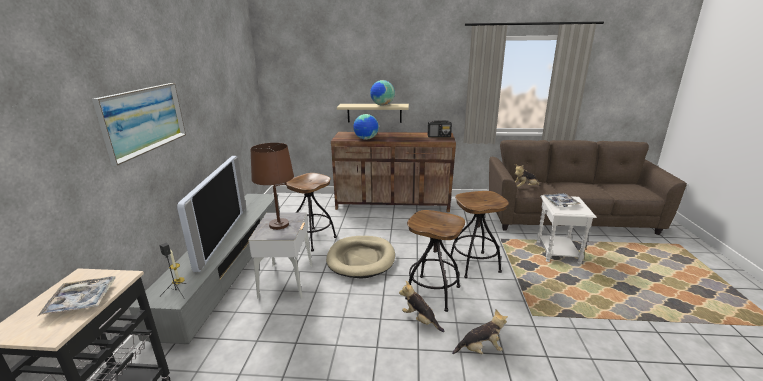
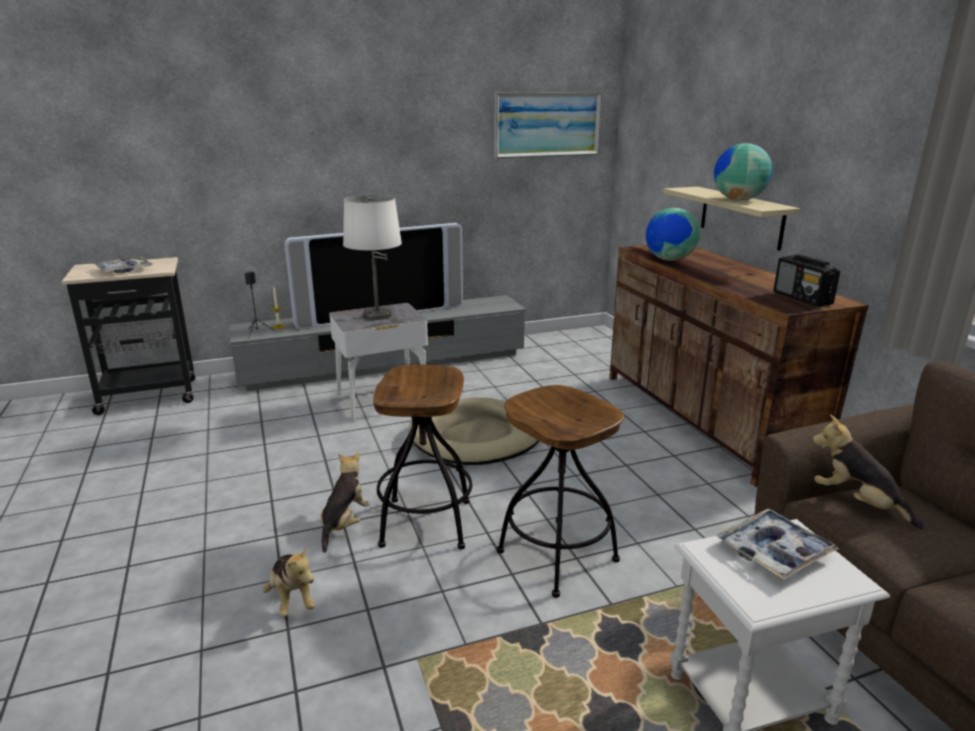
camera: 65 degrees right, 0 degrees up
picture [92,83,186,166] -> picture moved to [494,92,602,159]
brown table lamp [250,143,294,230] -> white table lamp [343,195,402,320]
brown stool [286,173,337,252] -> none

